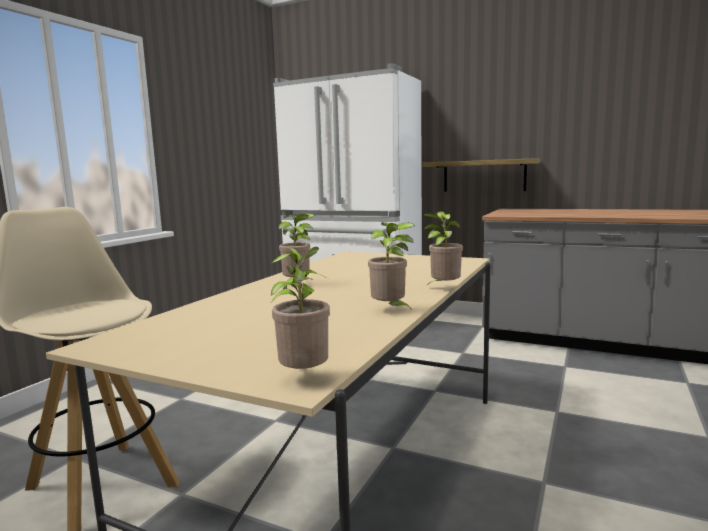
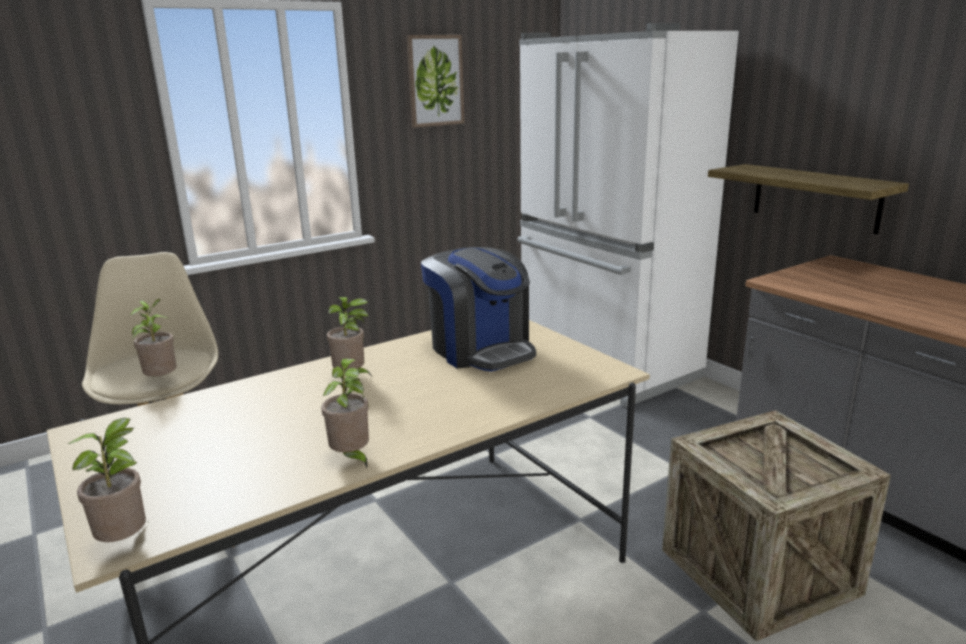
camera: 30 degrees right, 10 degrees up
potted plant [423,211,463,285] -> potted plant moved to [129,299,177,376]
none -> picture [406,35,464,128]
none -> coffee machine [421,247,536,372]
none -> crate [662,410,891,641]

